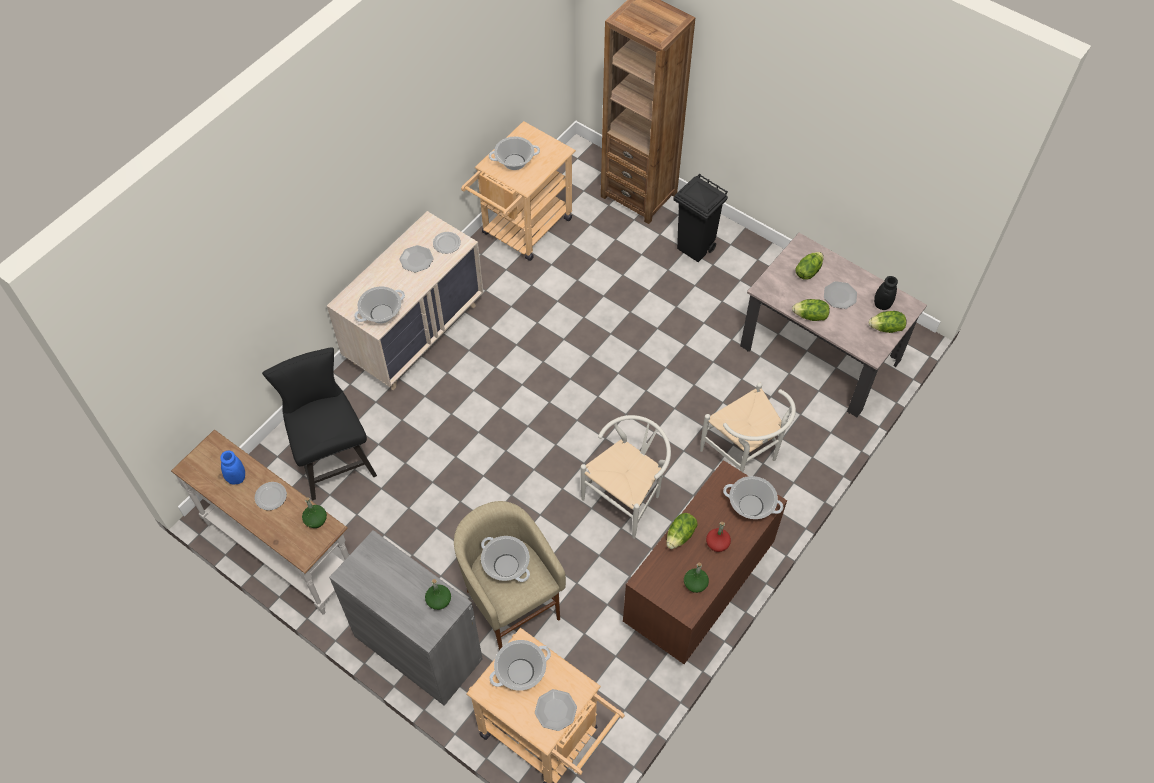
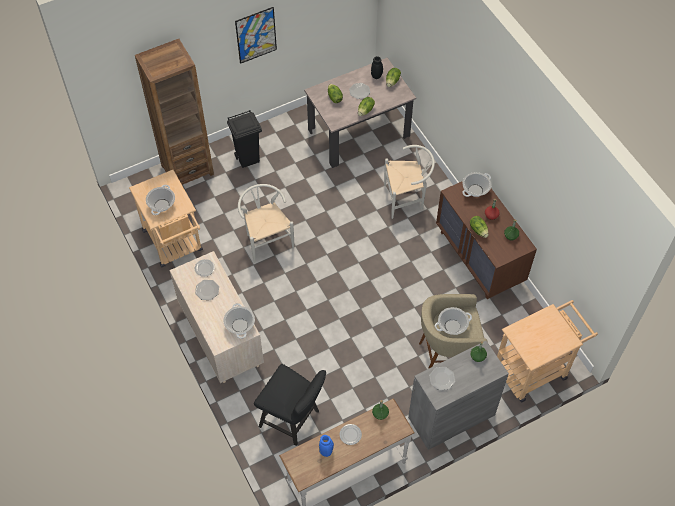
camera: 65 degrees left, 0 degrees up
black chair [262,347,377,501] -> black chair turned 150 degrees counterclockwise [254,364,326,446]
cooking pot [489,640,551,691] -> none
plate [535,689,577,731] -> plate moved to [429,367,456,390]
white chair [581,415,671,539] -> white chair moved to [238,184,294,263]
none -> picture [235,7,277,64]

